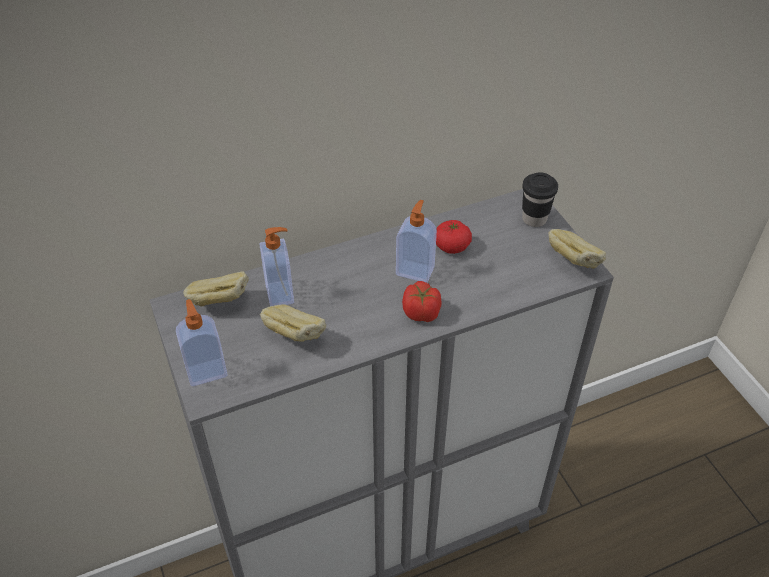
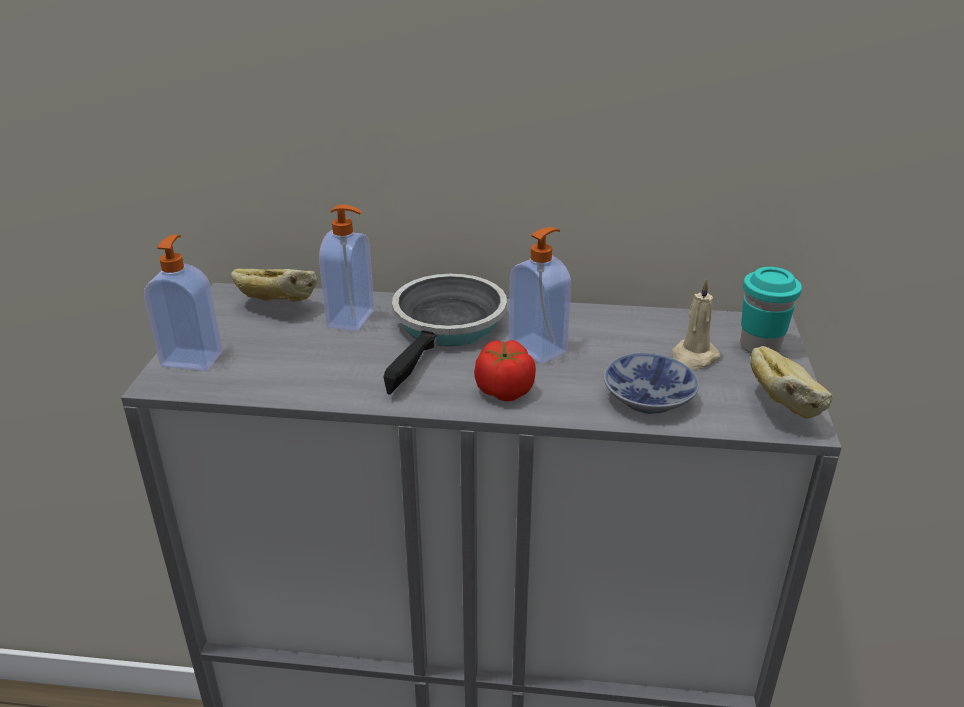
camera: 30 degrees right, 15 degrees down
bread [260,304,326,342] -> none
tomato [436,220,472,254] -> none
black cup [522,172,558,227] -> turquoise cup [741,267,802,353]
none -> frying pan [383,274,507,395]
none -> bowl [604,353,699,414]
none -> beige candle [671,279,720,370]

